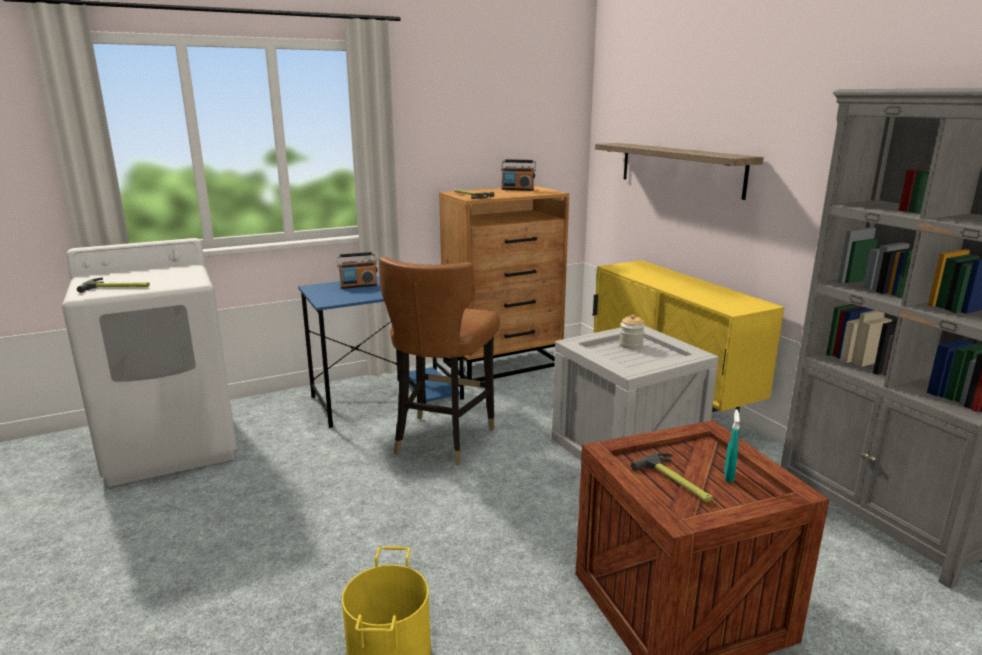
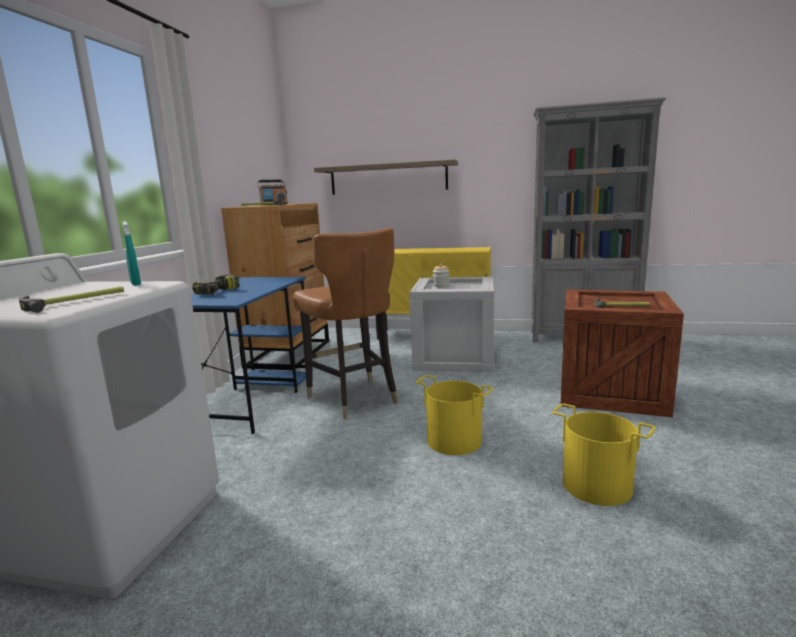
camera: 50 degrees left, 5 degrees down
radio [336,252,377,289] -> power drill [192,275,240,294]
turquoise spray bottle [724,409,740,482] -> turquoise spray bottle moved to [122,221,141,286]
none -> yellow bucket [415,375,493,455]

